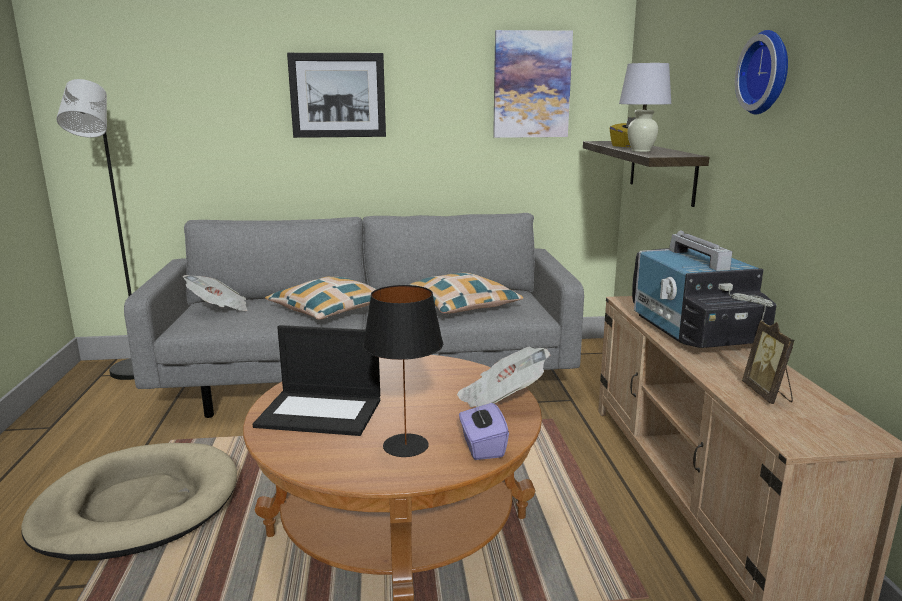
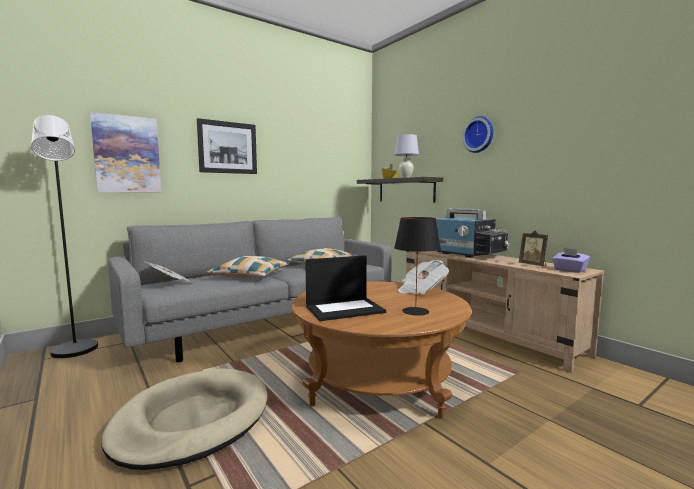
camera: 30 degrees left, 10 degrees down
purple tissue box [459,400,509,460] -> purple tissue box moved to [552,248,590,273]
picture [493,30,573,138] -> picture moved to [90,112,161,192]

